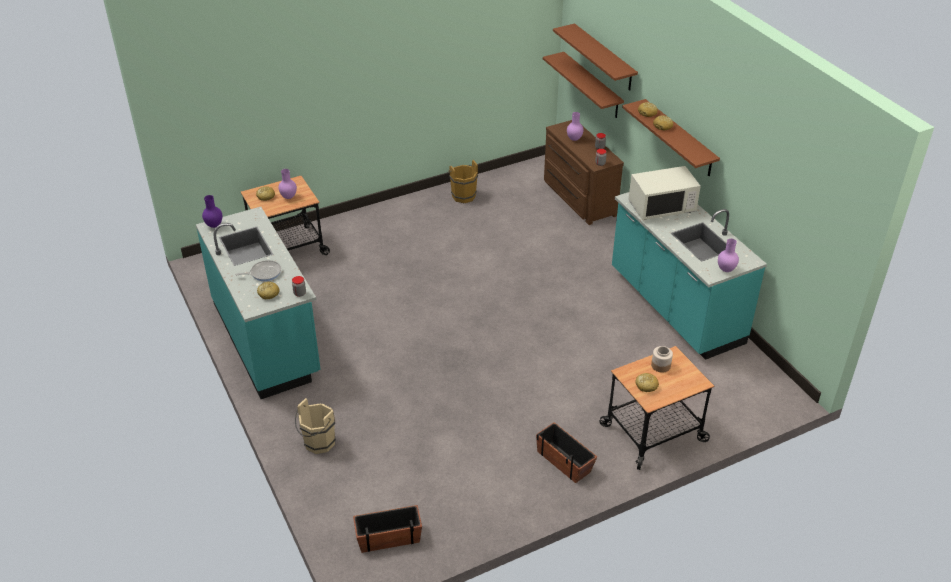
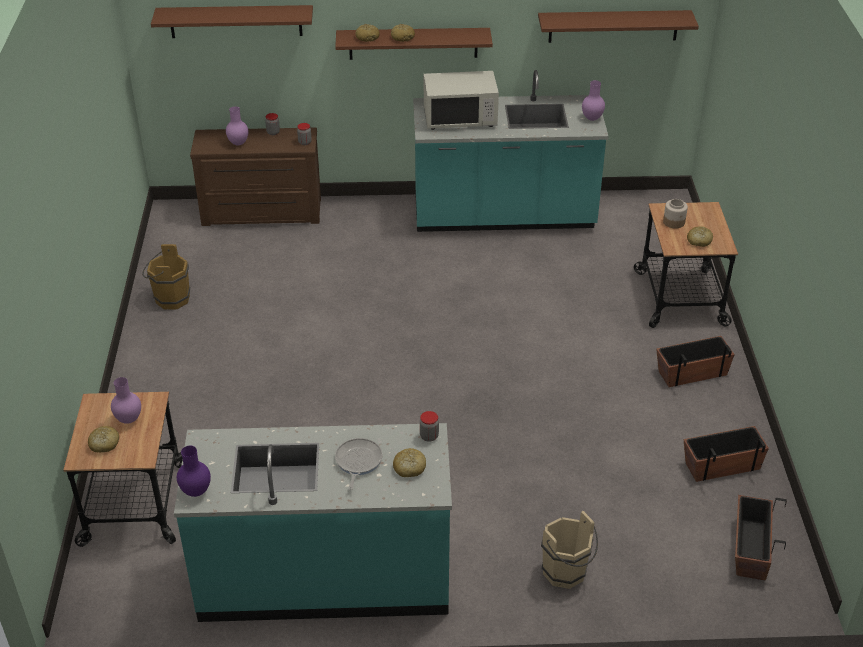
camera: 65 degrees left, 0 degrees up
brown shelf [543,52,624,118] -> brown shelf moved to [538,10,699,43]
white microwave [629,166,701,220] -> white microwave turned 75 degrees clockwise [424,71,499,130]
none -> planter [684,426,769,482]

